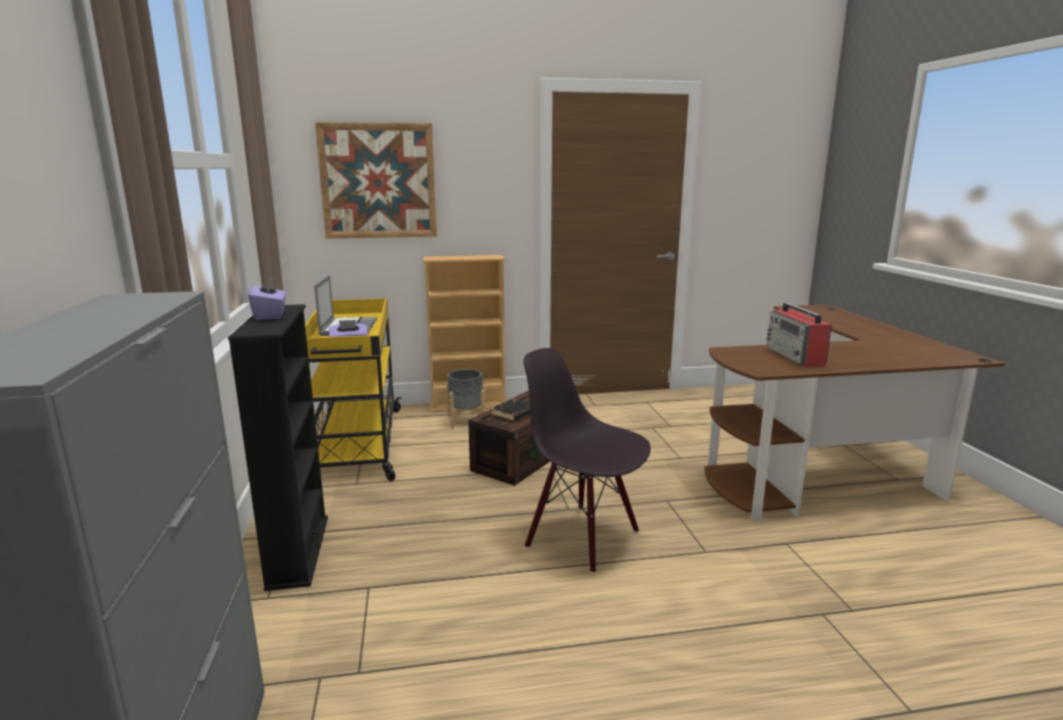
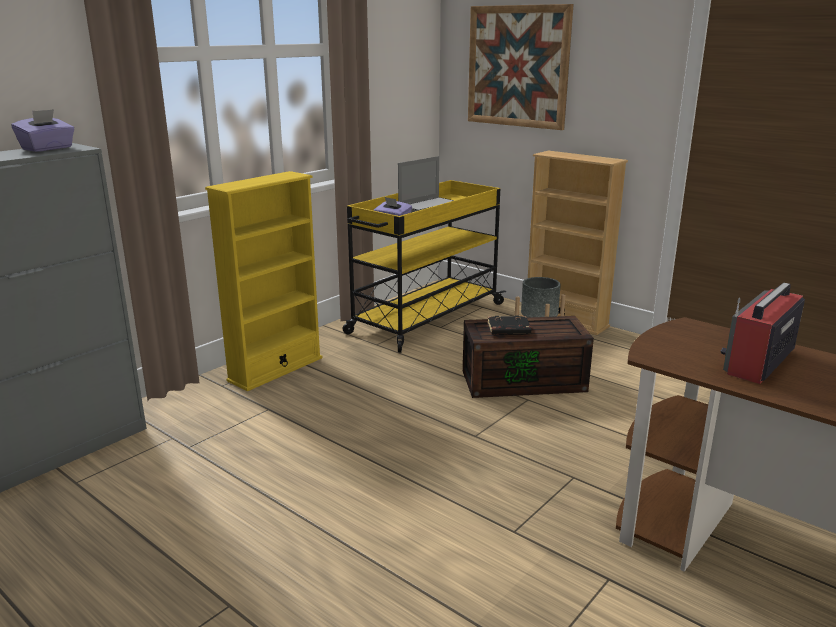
camera: 50 degrees right, 5 degrees up
black bookcase [228,304,328,591] -> yellow bookcase [205,171,323,391]
purple tissue box [248,277,286,320] -> purple tissue box moved to [12,109,74,152]
black chair [524,348,651,574] -> none

